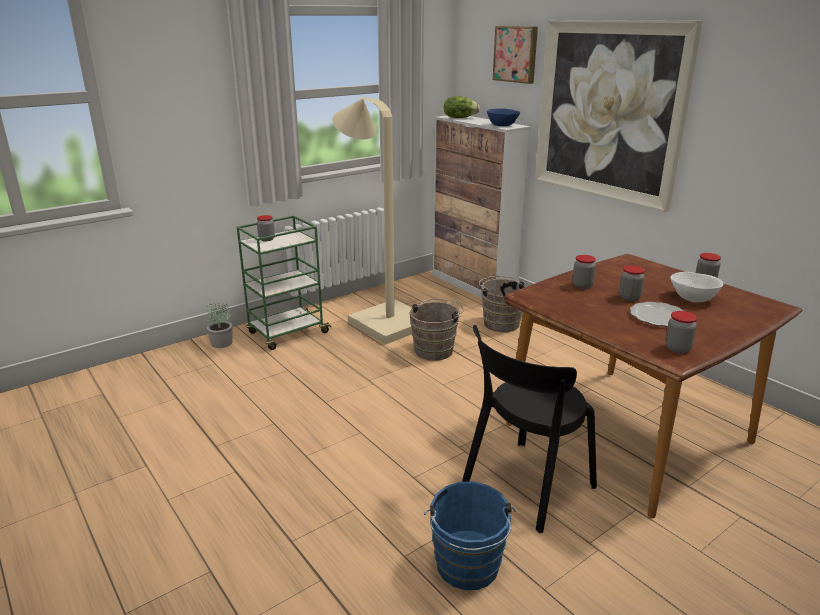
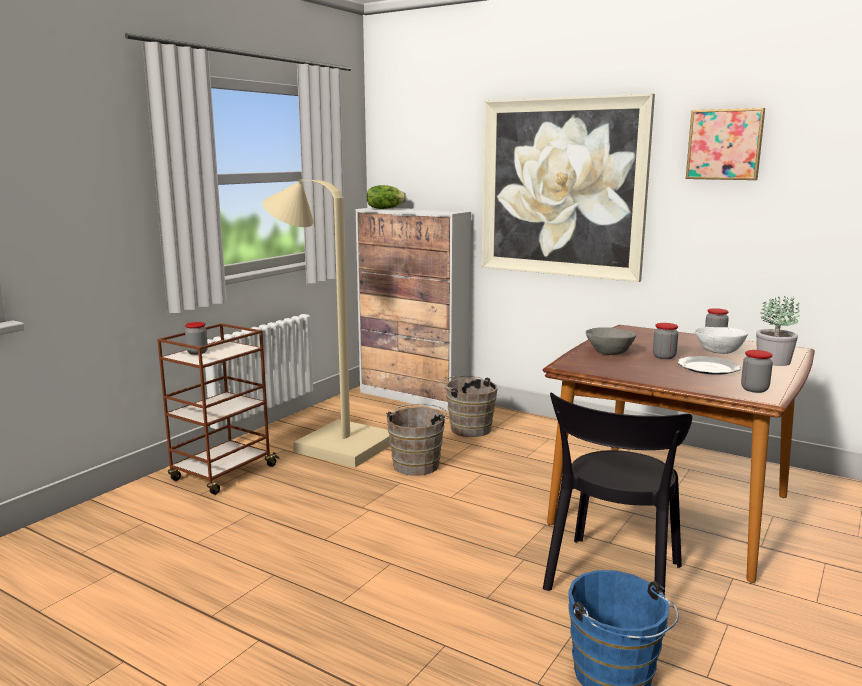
camera: 20 degrees left, 10 degrees down
potted plant [207,302,233,348] -> potted plant moved to [756,296,800,366]
green cart [237,216,332,350] -> brown cart [157,323,279,495]
blue bowl [487,108,520,126] -> none
picture [493,26,538,84] -> picture moved to [686,108,765,180]
jar [572,255,596,289] -> grey bowl [585,327,636,355]

